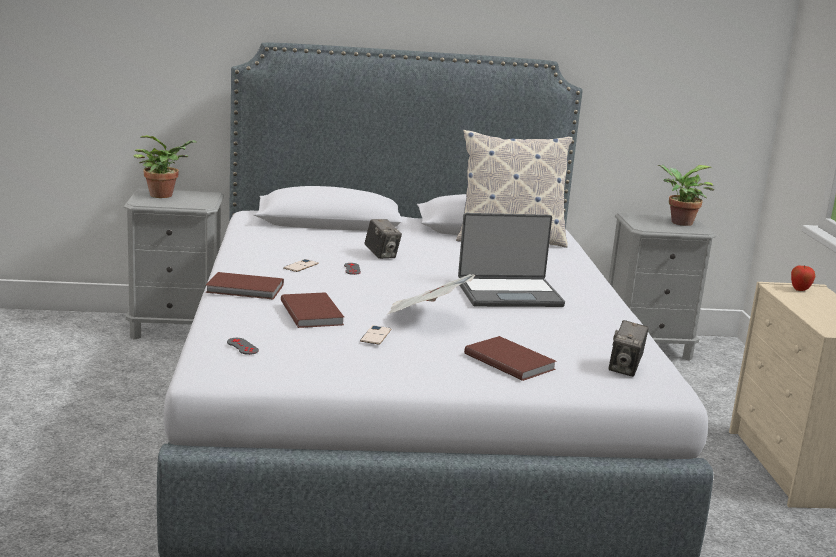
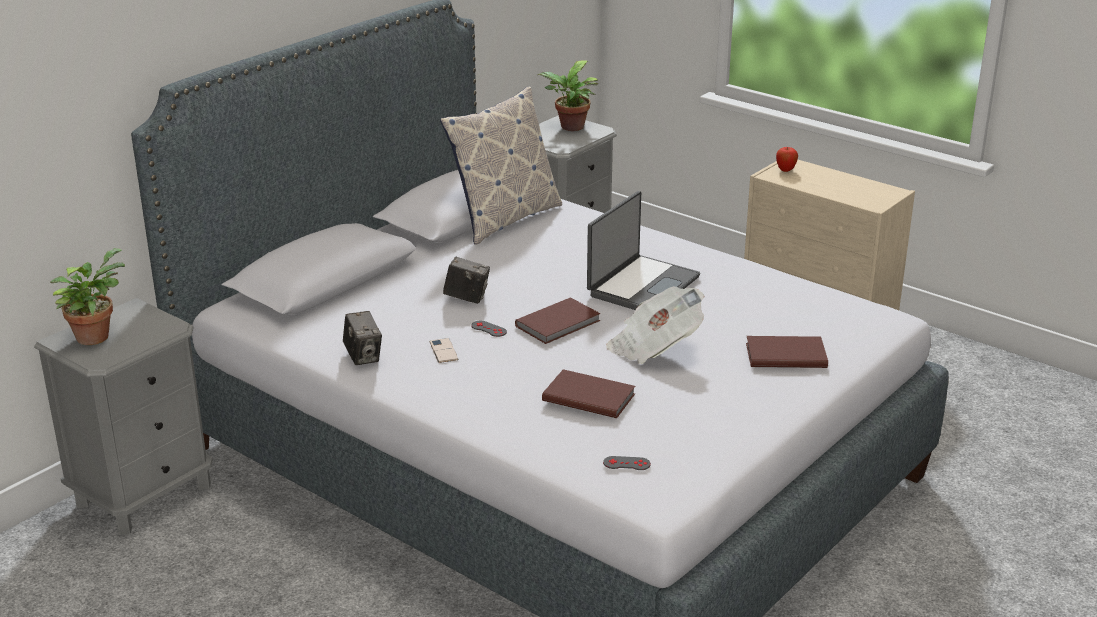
camera: 45 degrees left, 10 degrees up
brown book [205,272,284,299] -> brown book moved to [515,297,601,344]
phone [360,325,391,345] -> none
camera [609,320,648,377] -> camera moved to [343,311,382,365]

